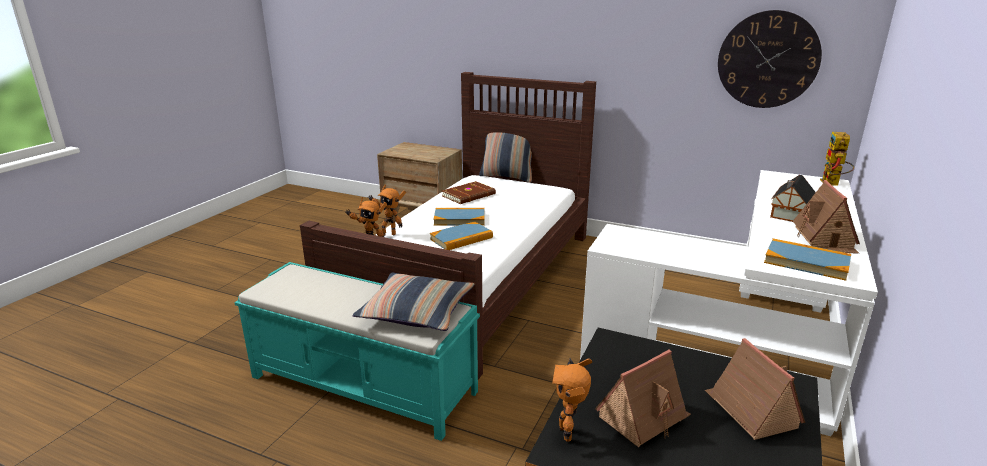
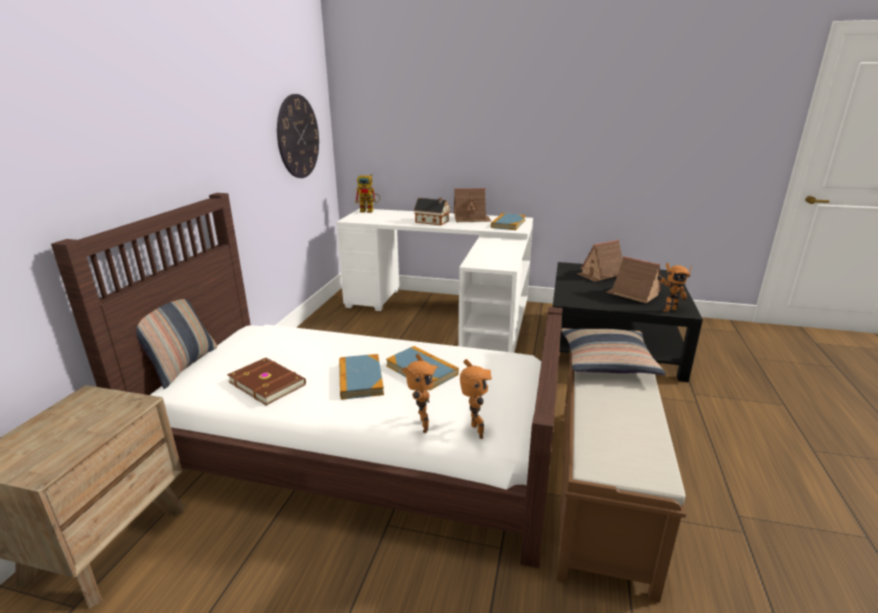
camera: 100 degrees left, 0 degrees up
turquoise bench [234,262,480,441] -> brown bench [556,349,686,603]

